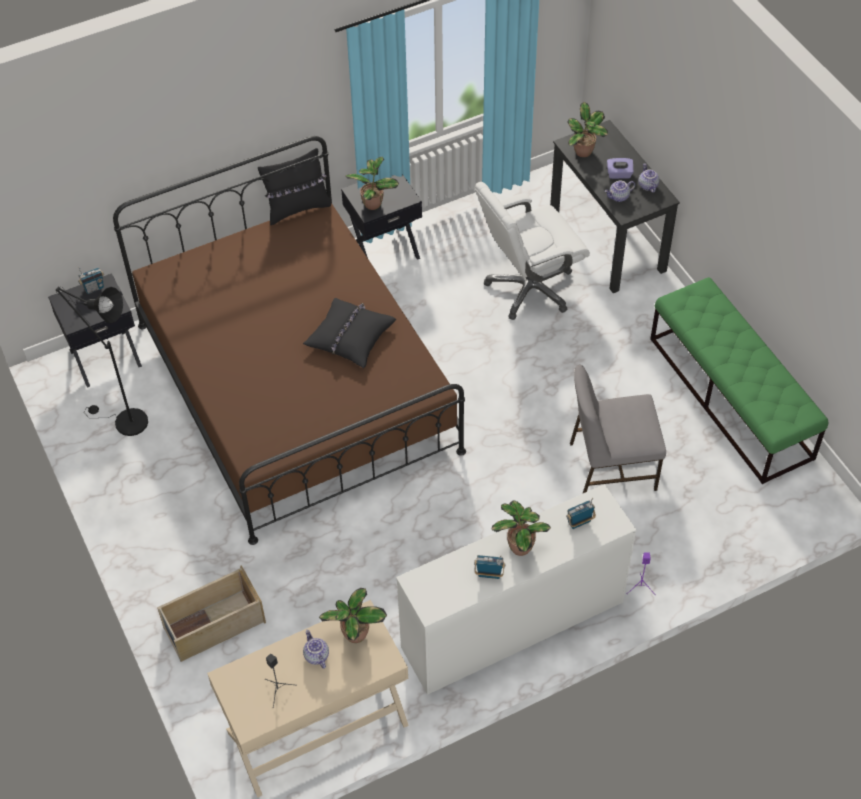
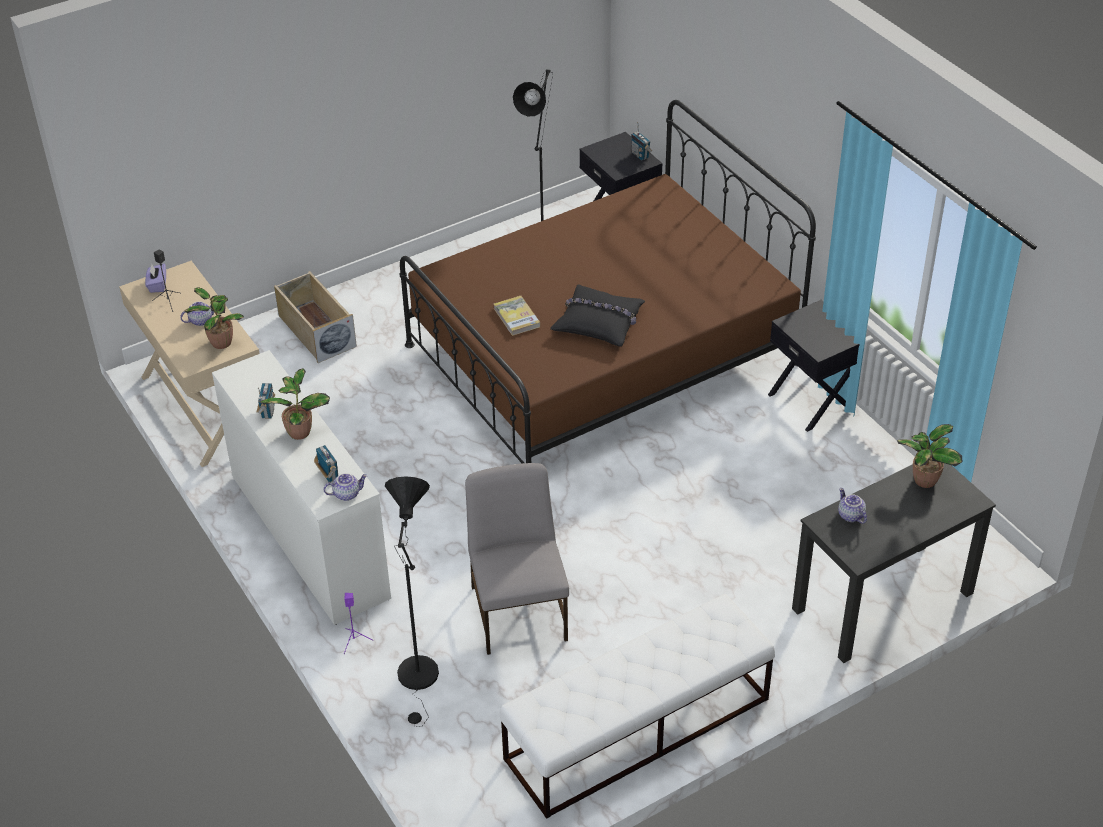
camera: 85 degrees right, 10 degrees down
black pillow [258,148,331,225] -> none
potted plant [345,157,399,210] -> none
white office chair [475,182,590,320] -> none
purple tissue box [607,158,634,179] -> purple tissue box moved to [145,264,166,293]
teapot [639,163,659,193] -> teapot moved to [323,473,368,501]
green bench [650,277,828,484] -> white bench [500,594,775,819]
none -> black floor lamp [385,476,439,727]
none -> book [494,296,540,336]

